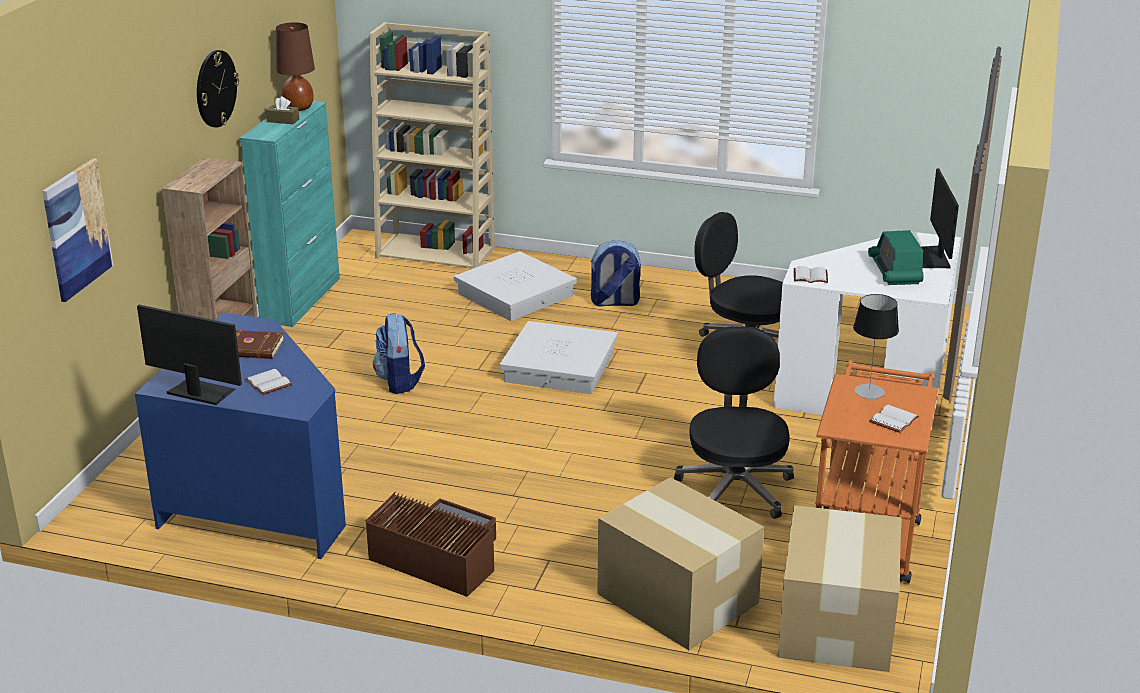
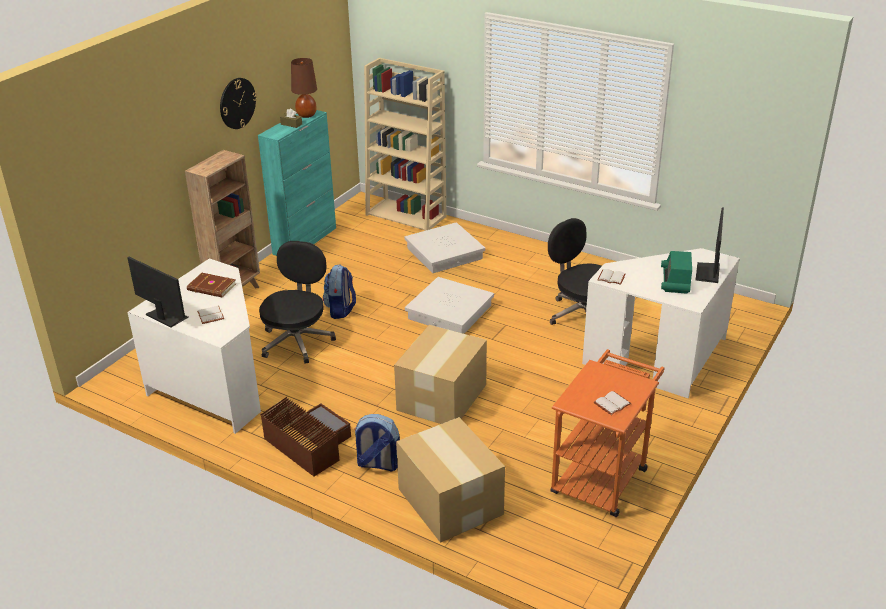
camera: 15 degrees right, 5 degrees up
picture [42,158,113,302] -> none
blue desk [135,312,346,559] -> white desk [127,258,261,434]
backpack [590,240,641,307] -> backpack moved to [354,414,400,471]
black office chair [674,326,794,519] -> black office chair moved to [259,241,336,364]
cardboard box [778,505,901,672] -> cardboard box moved to [394,325,487,424]
table lamp [853,294,899,399] -> none

